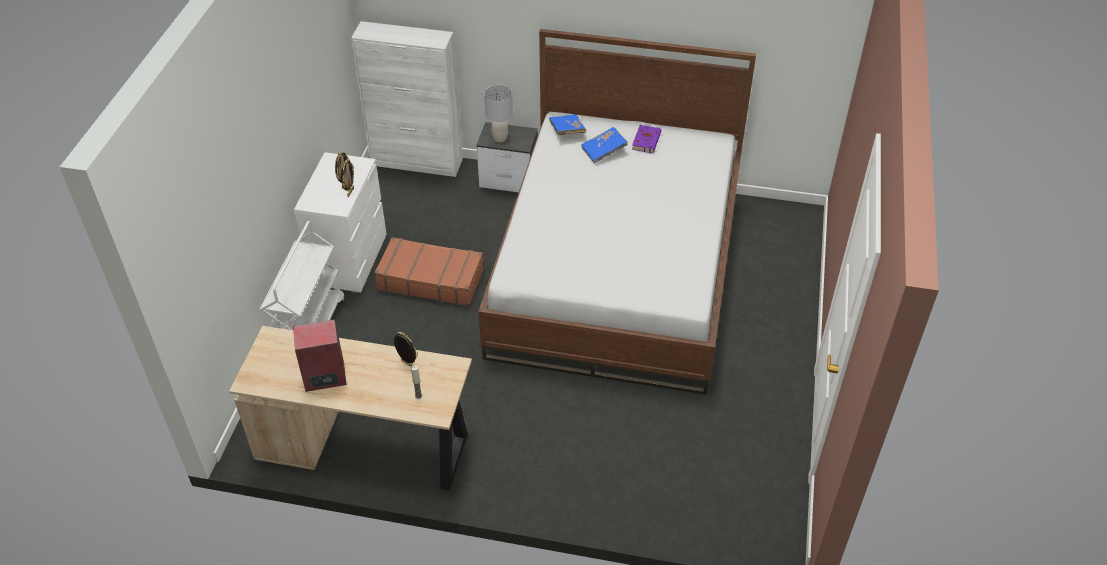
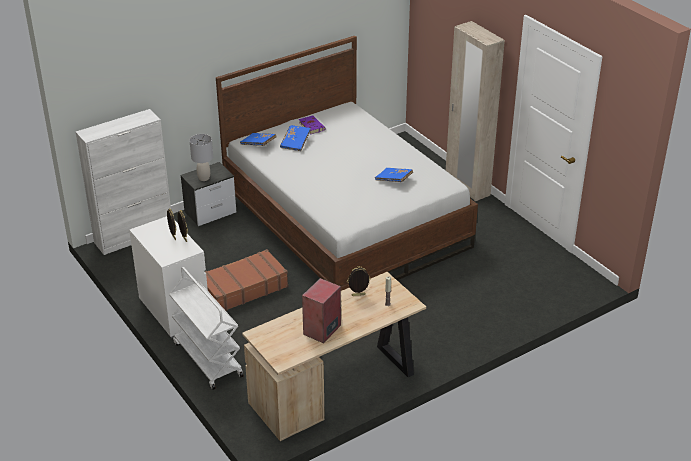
camera: 45 degrees left, 10 degrees down
none -> blue book [375,168,413,182]
none -> beige wardrobe [446,21,505,201]

